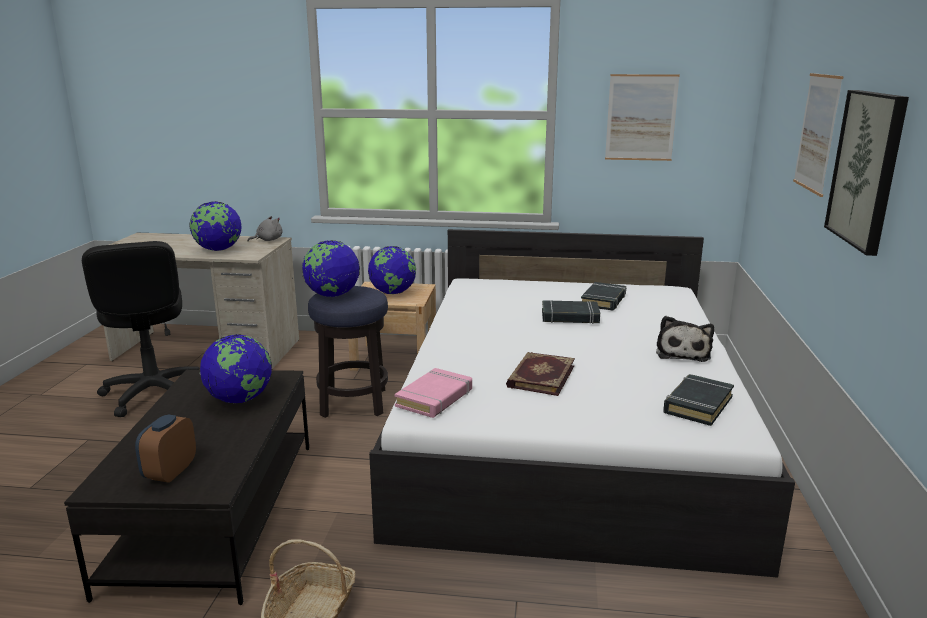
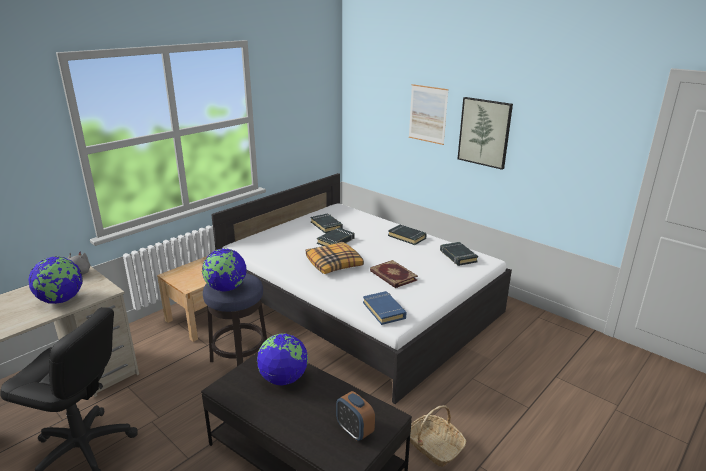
camera: 55 degrees left, 5 degrees up
globe [368,246,416,294] -> none
pink book [394,368,472,418] -> blue book [363,291,406,325]
picture [605,74,680,161] -> none
plush toy [656,316,714,362] -> black book [388,225,427,245]
none -> pillow [306,242,364,274]

